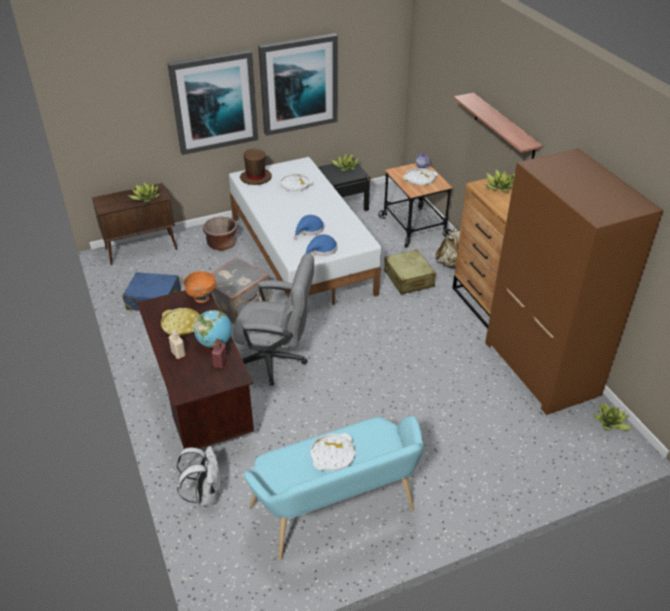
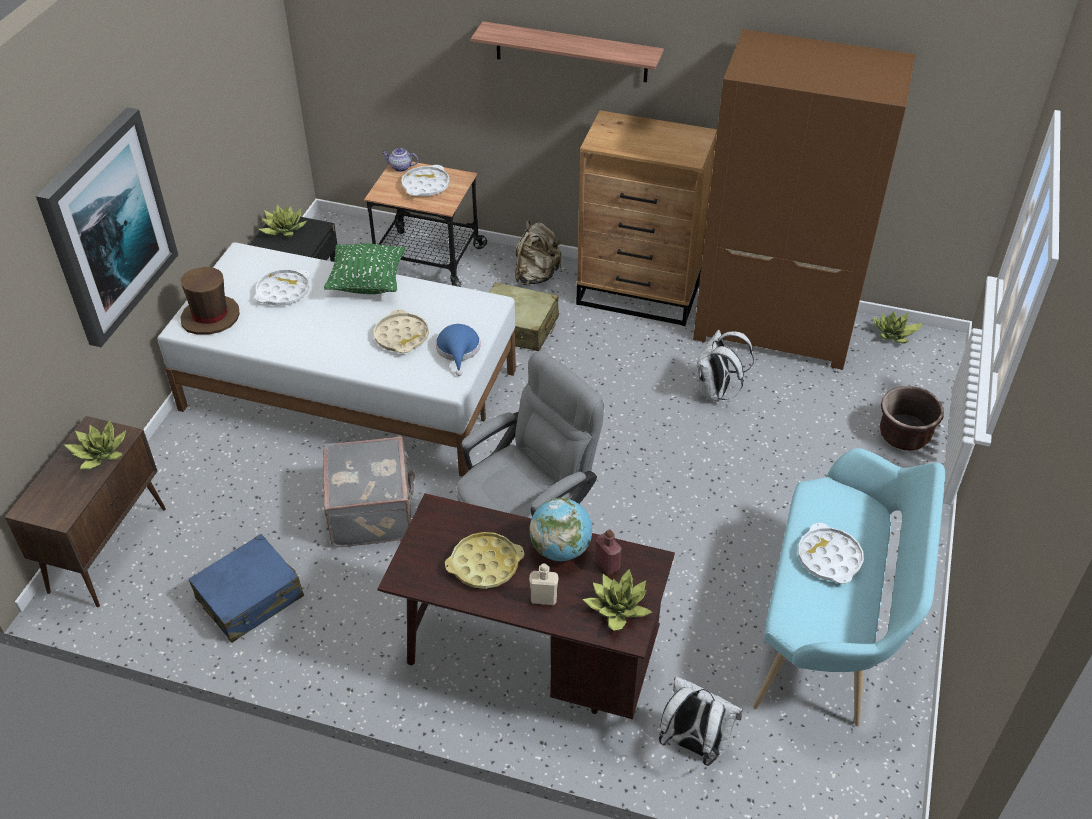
camera: 50 degrees left, 5 degrees up
orange bowl [184,271,216,303] -> none
brown planter [203,217,238,250] -> brown planter moved to [880,386,944,450]
picture [258,33,338,136] -> none
blue hat [294,215,324,240] -> beige tray [374,309,429,353]
potted plant [485,169,515,192] -> potted plant moved to [582,569,652,631]
none -> green pillow [324,243,405,294]
none -> white backpack [697,330,754,402]

